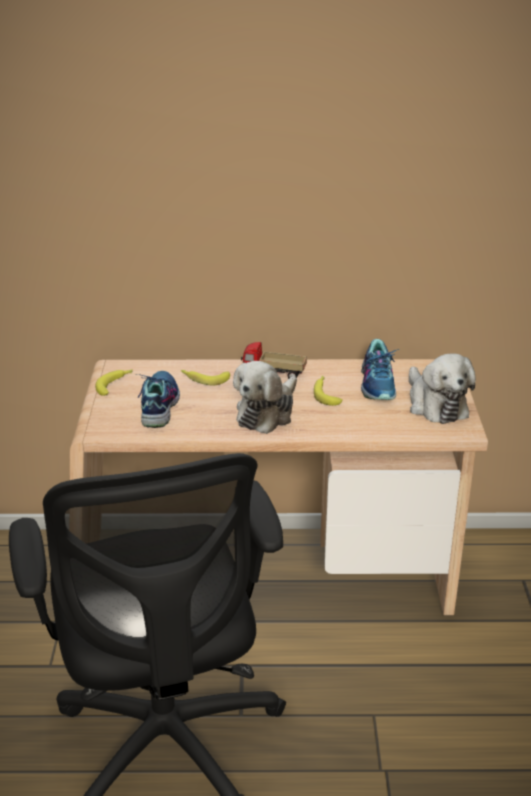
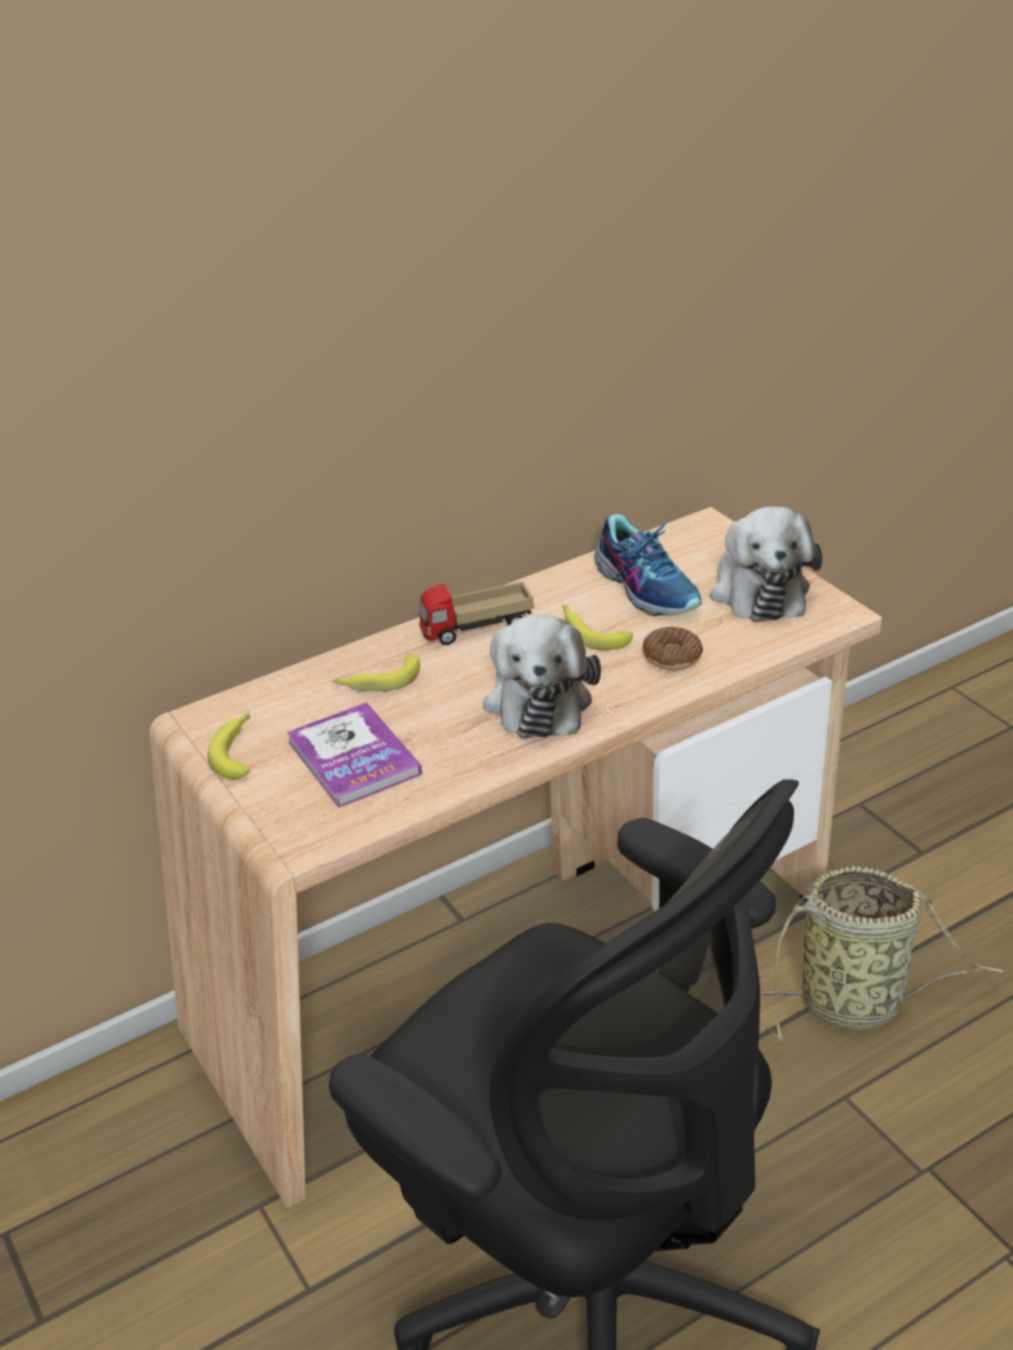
camera: 30 degrees left, 5 degrees up
shoe [138,371,180,428] -> book [286,702,422,808]
plush toy [409,353,476,424] -> plush toy turned 45 degrees clockwise [710,506,822,622]
none -> donut [643,627,703,670]
none -> basket [759,866,1005,1041]

